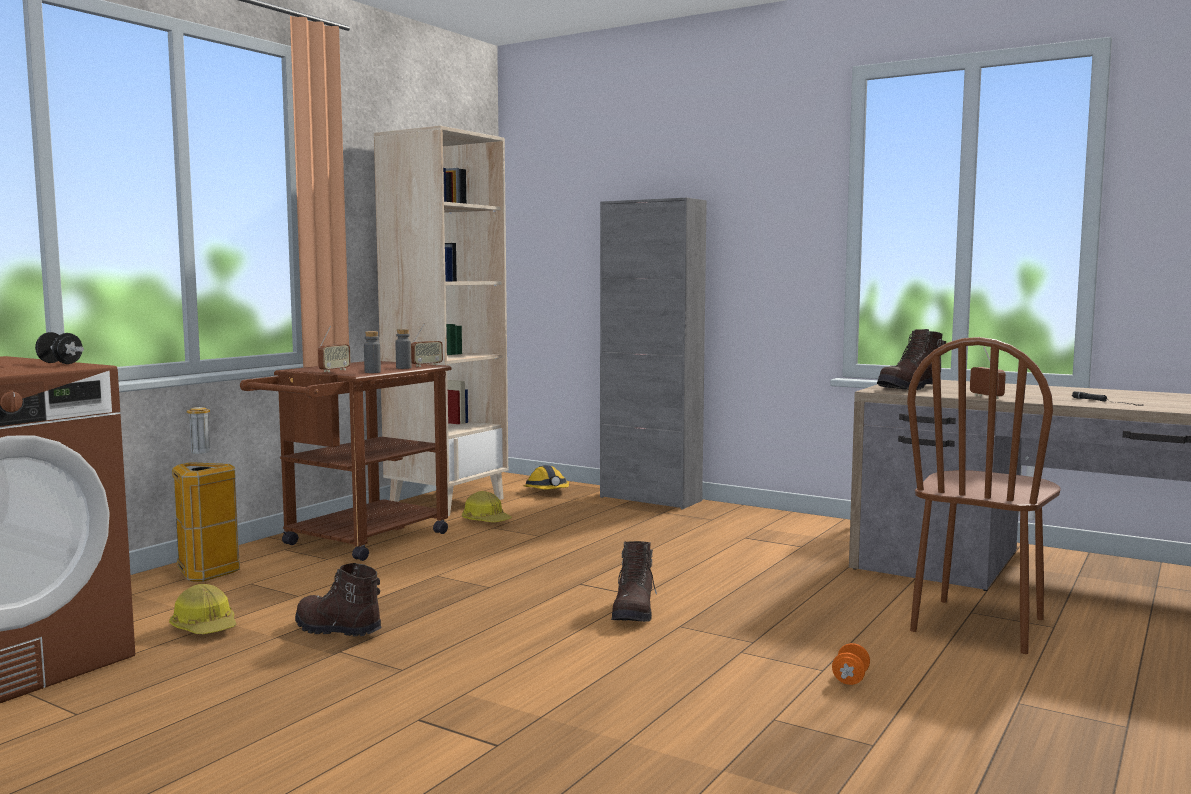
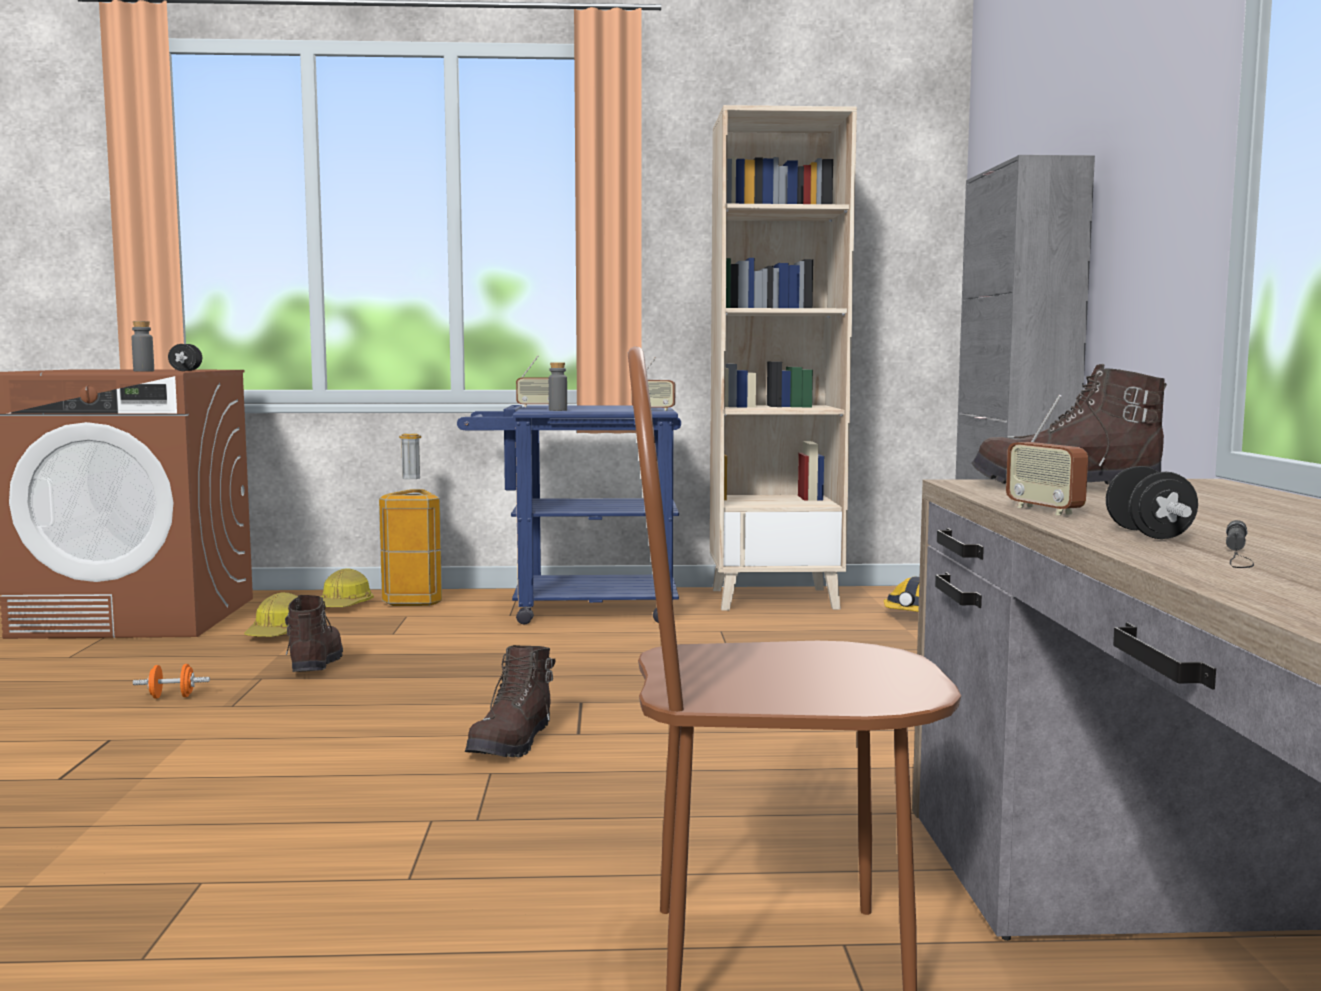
camera: 55 degrees right, 0 degrees up
brown cart [240,361,451,561] -> blue cart [457,405,681,624]
grey bottle [395,329,412,369] -> grey bottle moved to [132,321,154,372]
hard hat [462,491,512,522] -> hard hat moved to [320,568,374,607]
brown boot [611,541,657,622] -> brown boot turned 45 degrees counterclockwise [465,645,556,757]
orange dumbbell [832,643,870,685] -> orange dumbbell moved to [133,664,210,699]
radio [970,347,1006,399] -> radio turned 120 degrees clockwise [1006,395,1088,515]
none -> black dumbbell [1106,466,1198,539]

